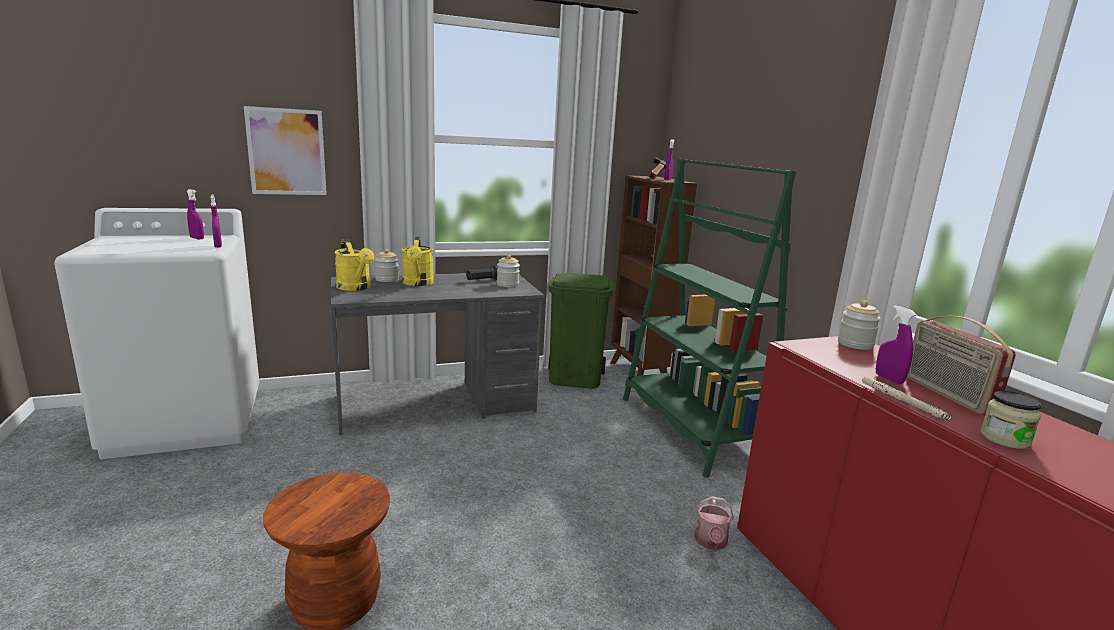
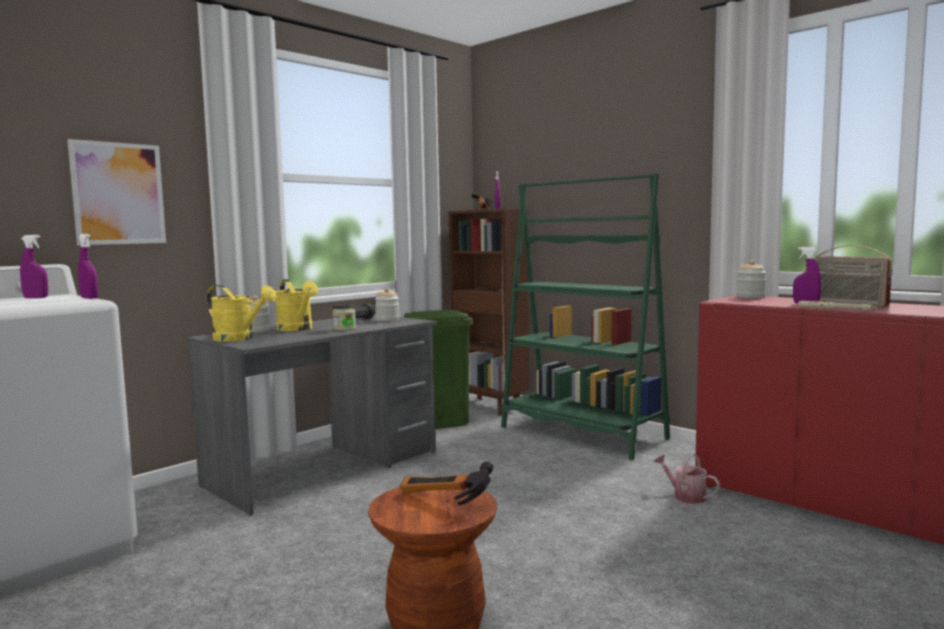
camera: 25 degrees left, 10 degrees down
watering can [694,496,734,550] -> watering can turned 150 degrees clockwise [653,453,720,504]
jar [980,391,1041,449] -> jar moved to [332,304,356,331]
none -> hammer [400,462,494,505]

